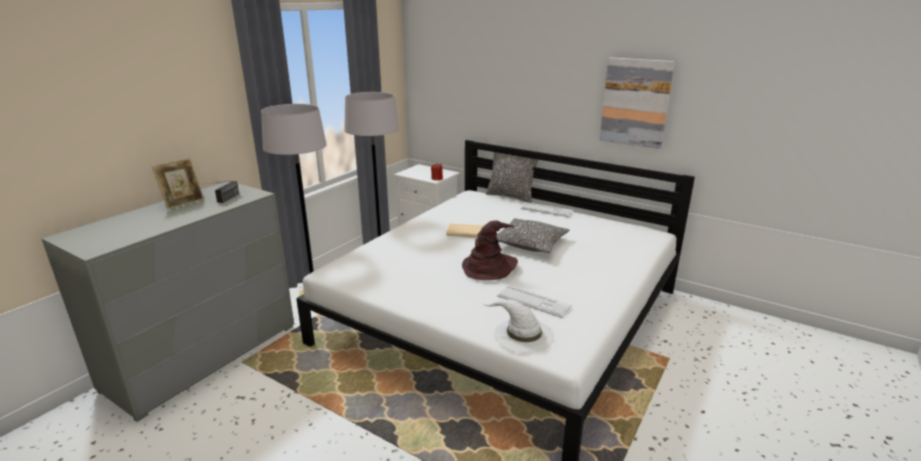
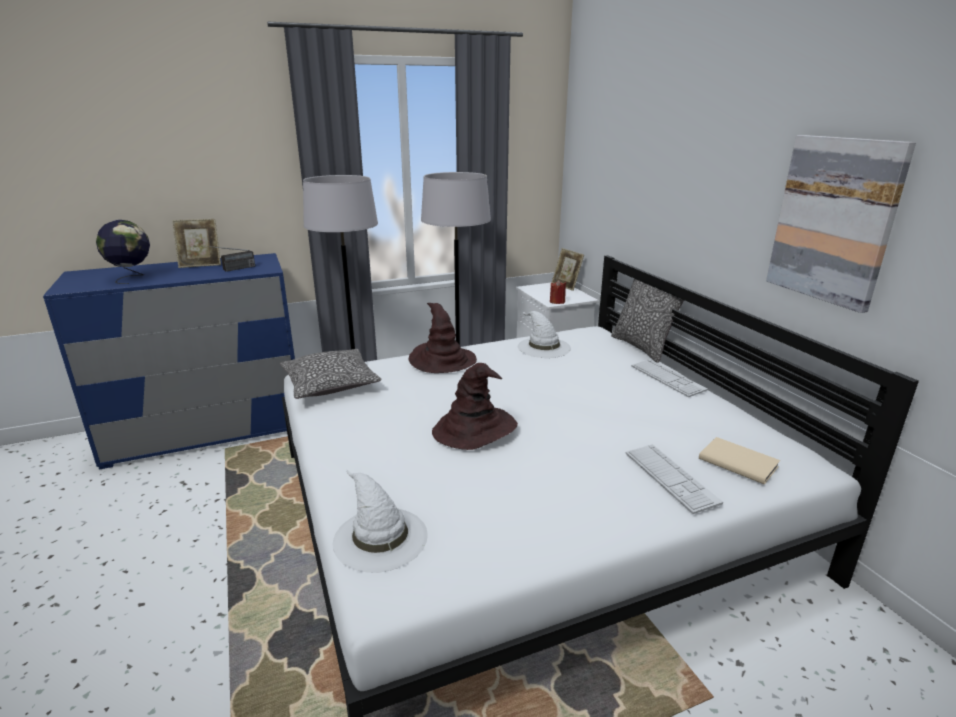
camera: 35 degrees right, 0 degrees up
grey dresser [42,182,294,422] -> blue dresser [43,253,295,470]
beige book [446,224,483,238] -> beige book moved to [699,437,780,485]
pillow [496,218,569,253] -> pillow moved to [280,349,382,399]
keyboard [497,285,572,318] -> keyboard moved to [626,444,723,514]
none -> globe [96,220,150,284]
none -> brown hat [408,303,477,373]
none -> white hat [518,311,571,358]
none -> picture frame [552,248,584,291]

